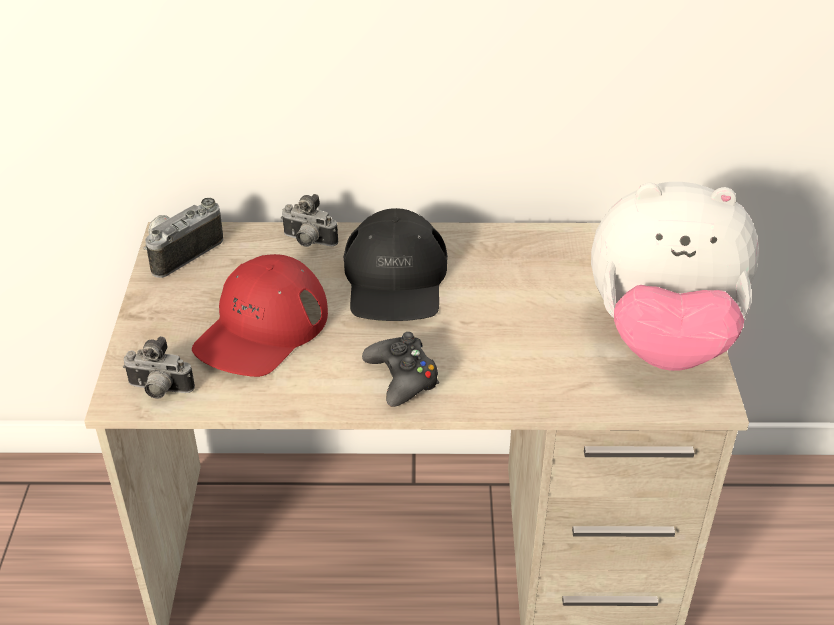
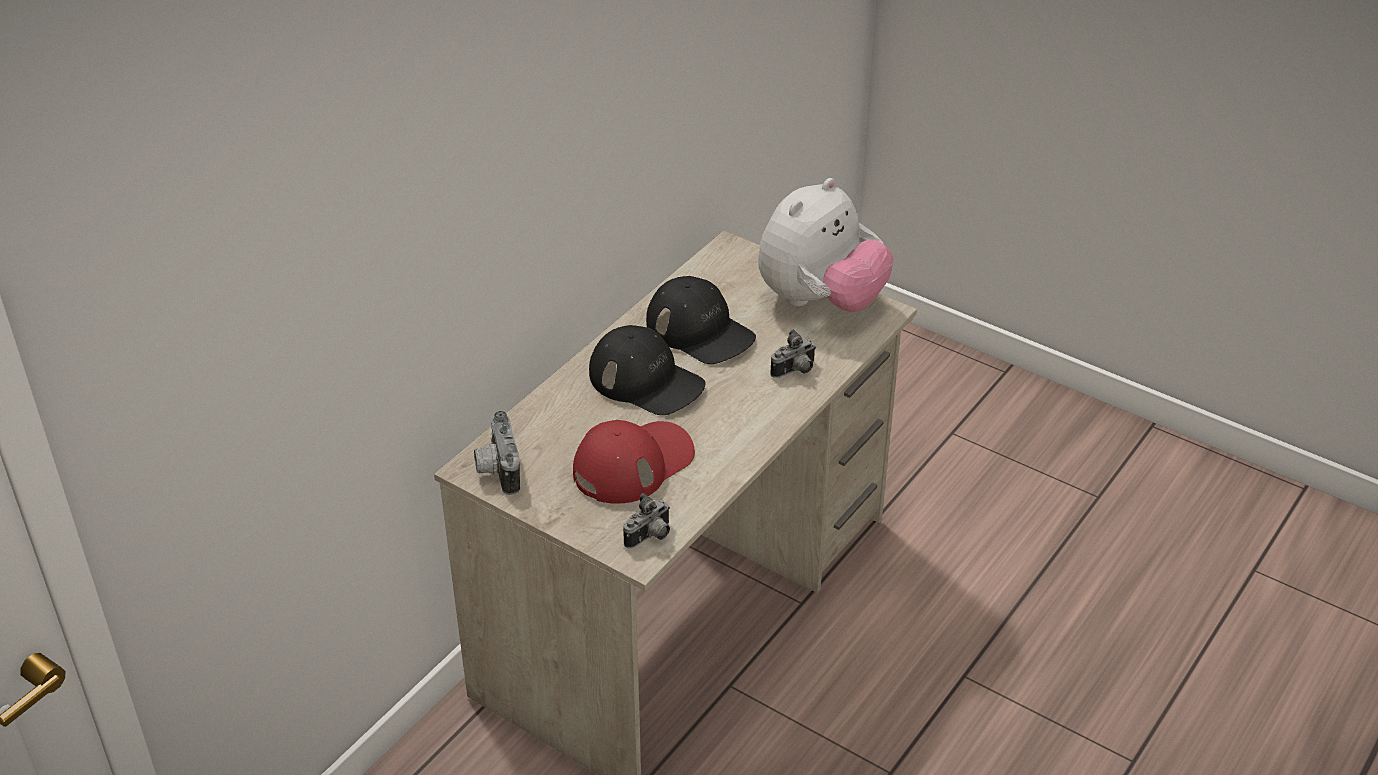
camera: 55 degrees left, 0 degrees up
red cap [192,254,328,377] -> red cap turned 105 degrees counterclockwise [573,420,695,504]
camera [281,194,338,247] -> camera moved to [770,330,816,378]
black game controller [362,332,439,407] -> none
none -> black cap [646,276,756,364]

